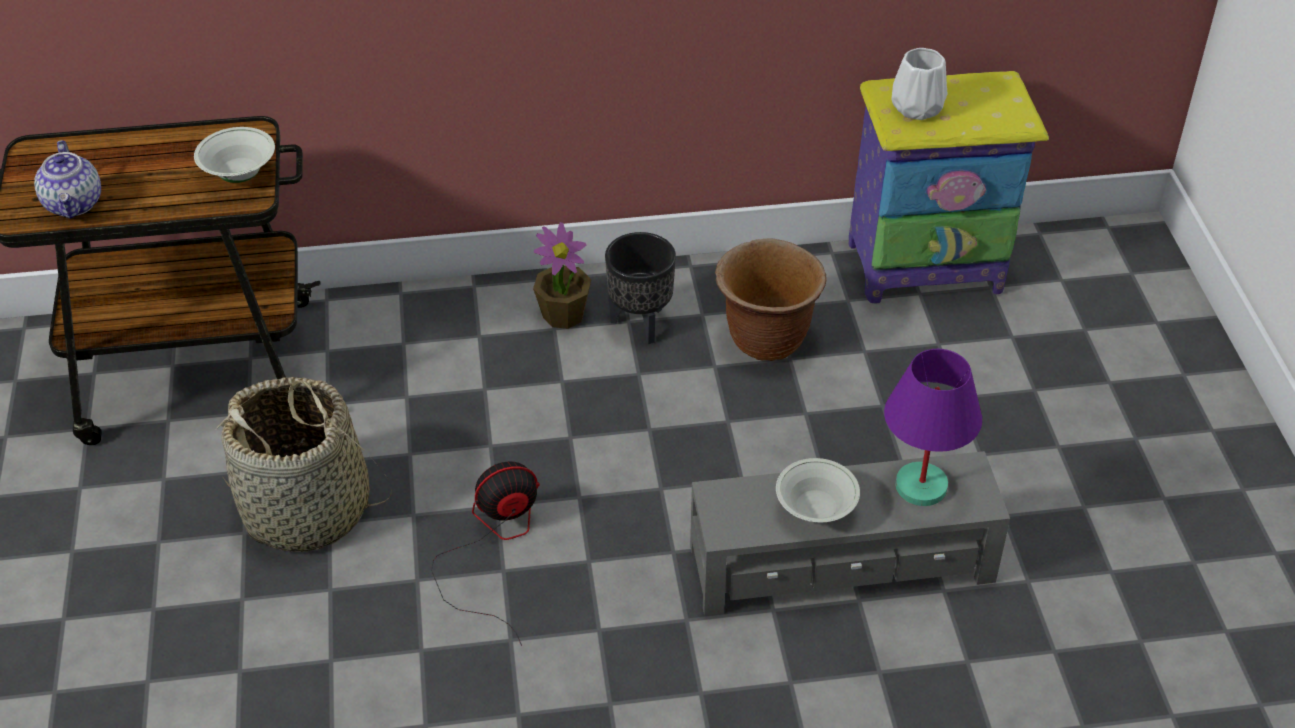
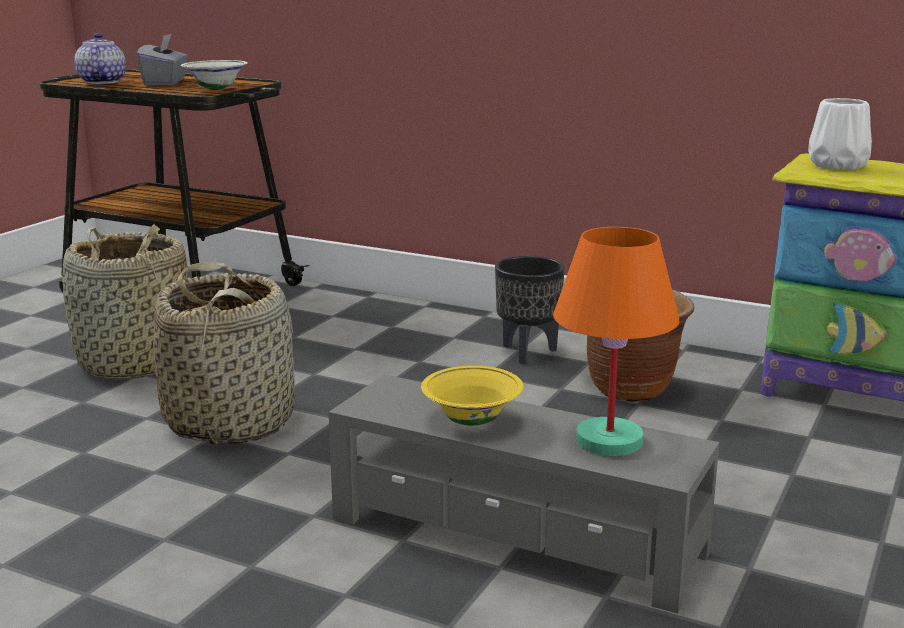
camera: 35 degrees right, 25 degrees down
teapot [34,140,101,219] -> teapot turned 150 degrees clockwise [74,33,126,84]
fan [431,462,540,646] -> basket [153,261,295,445]
potted plant [533,222,591,329] -> none
white bowl [776,458,860,523] -> yellow bowl [421,365,523,425]
purple table lamp [884,349,982,506] -> orange table lamp [553,227,679,456]
none -> grey tissue box [137,33,188,85]

